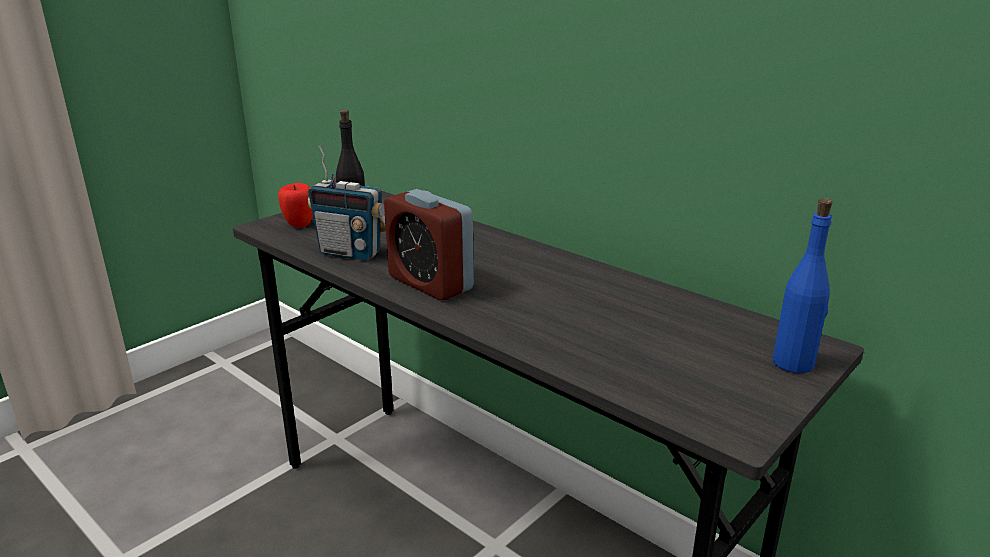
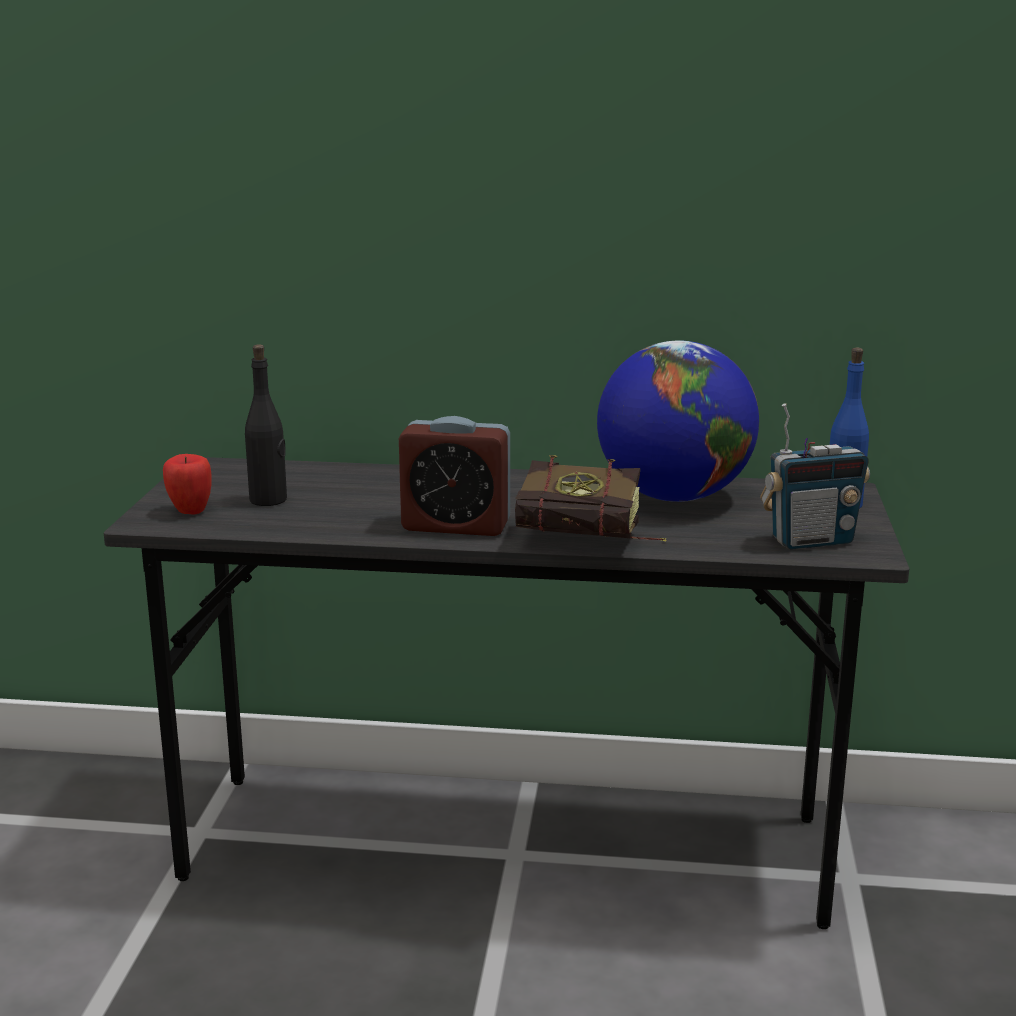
camera: 35 degrees left, 5 degrees down
radio [307,144,386,261] -> radio moved to [760,403,870,550]
none -> book [515,455,667,542]
none -> globe [597,340,759,502]

